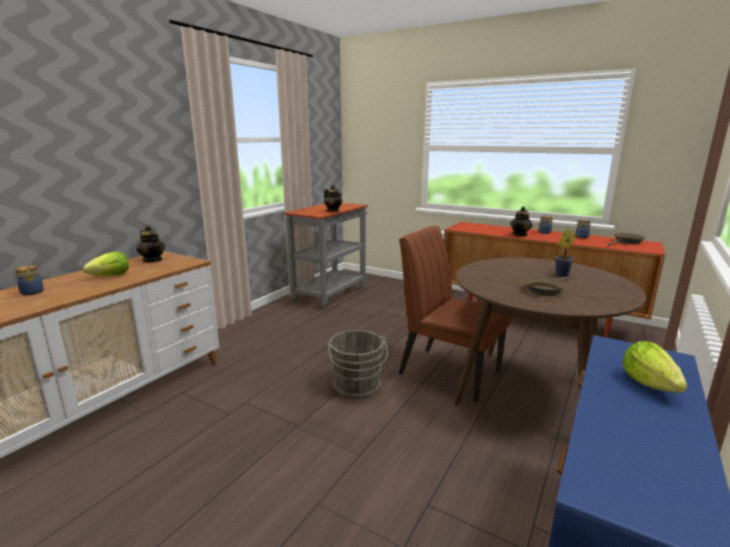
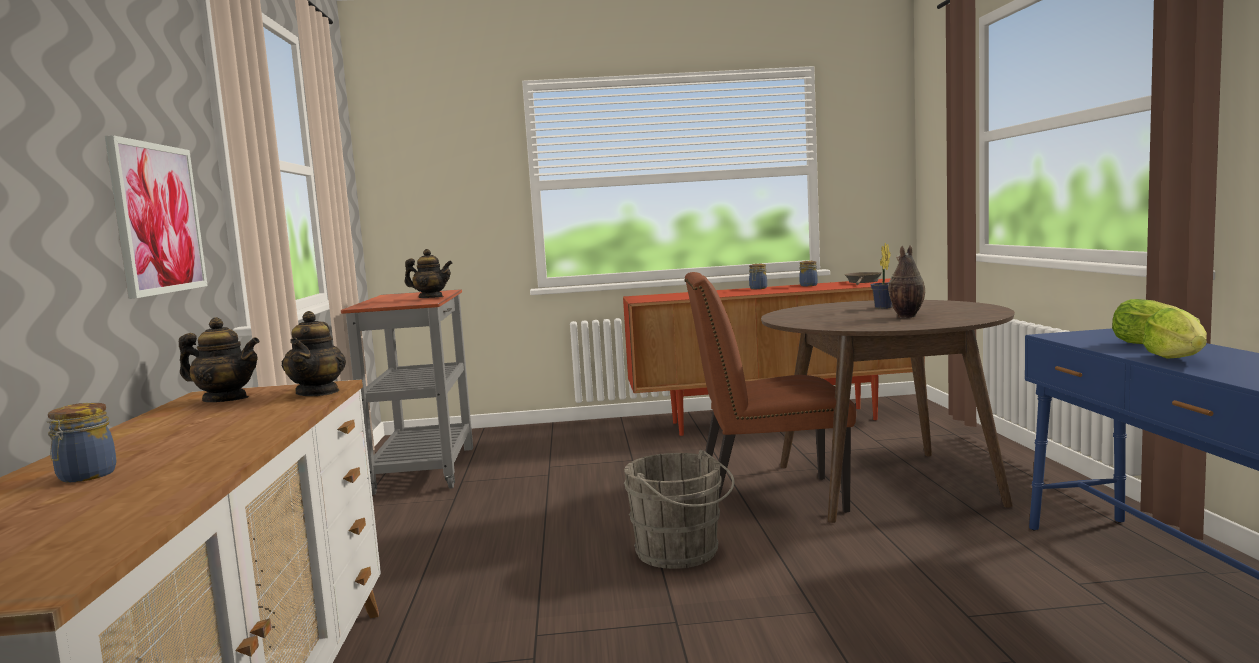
camera: 35 degrees left, 10 degrees down
lettuce [83,252,129,276] -> lettuce moved to [1143,308,1207,359]
teapot [510,206,533,237] -> teapot moved to [282,311,346,396]
brown frying pan [524,277,569,296] -> vase [888,245,925,318]
none -> picture [105,135,208,299]

